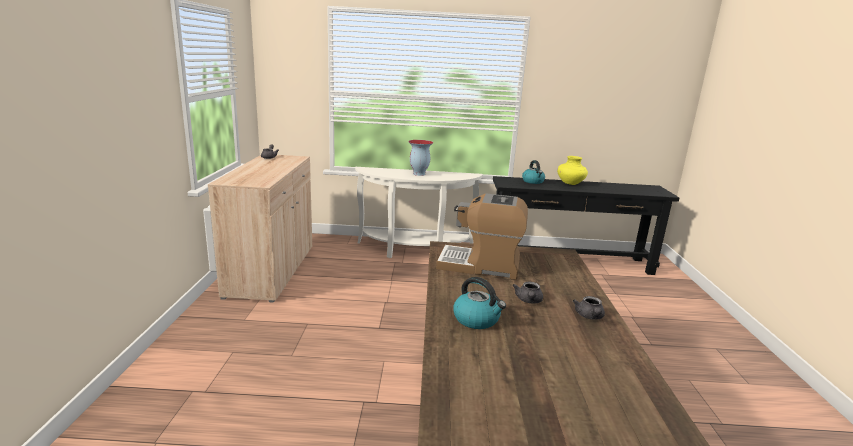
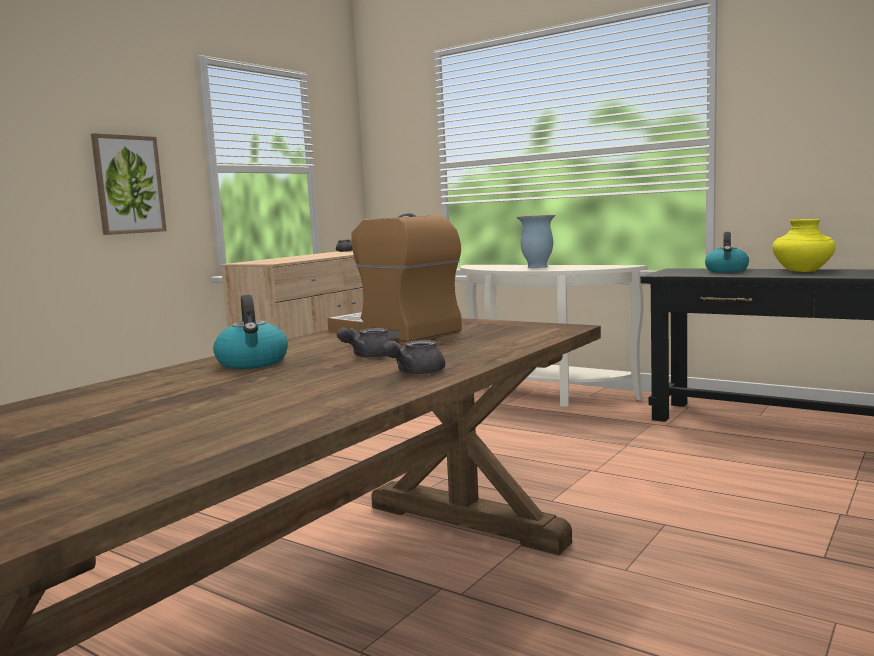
camera: 35 degrees right, 10 degrees down
none -> picture [91,133,167,235]

